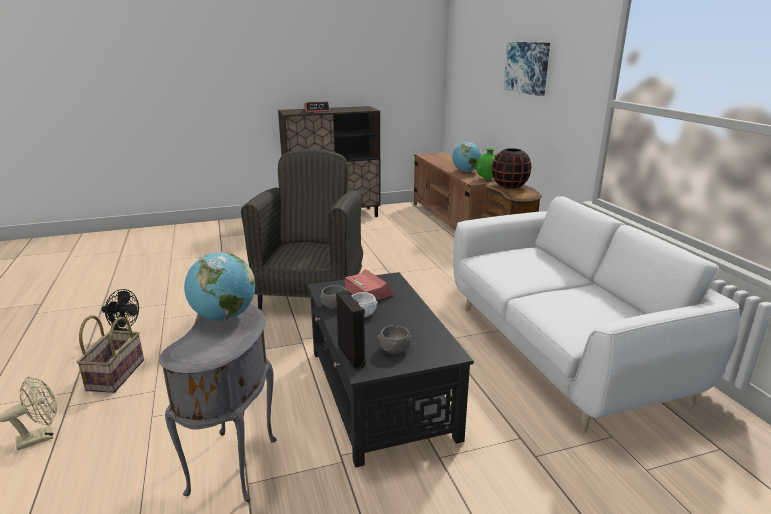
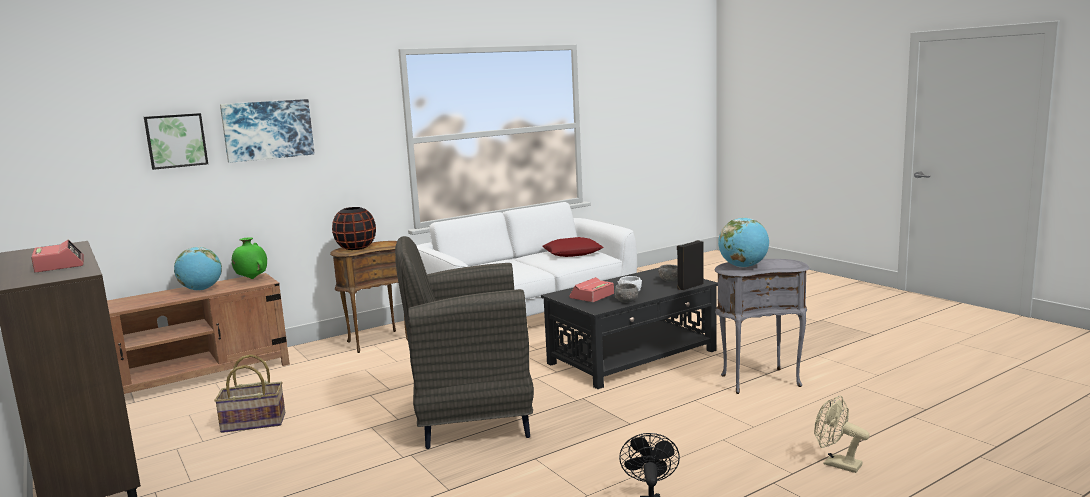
camera: 105 degrees left, 10 degrees down
basket [77,315,144,393] -> basket moved to [214,354,285,433]
none -> picture [144,113,208,170]
none -> red pillow [542,237,603,257]

